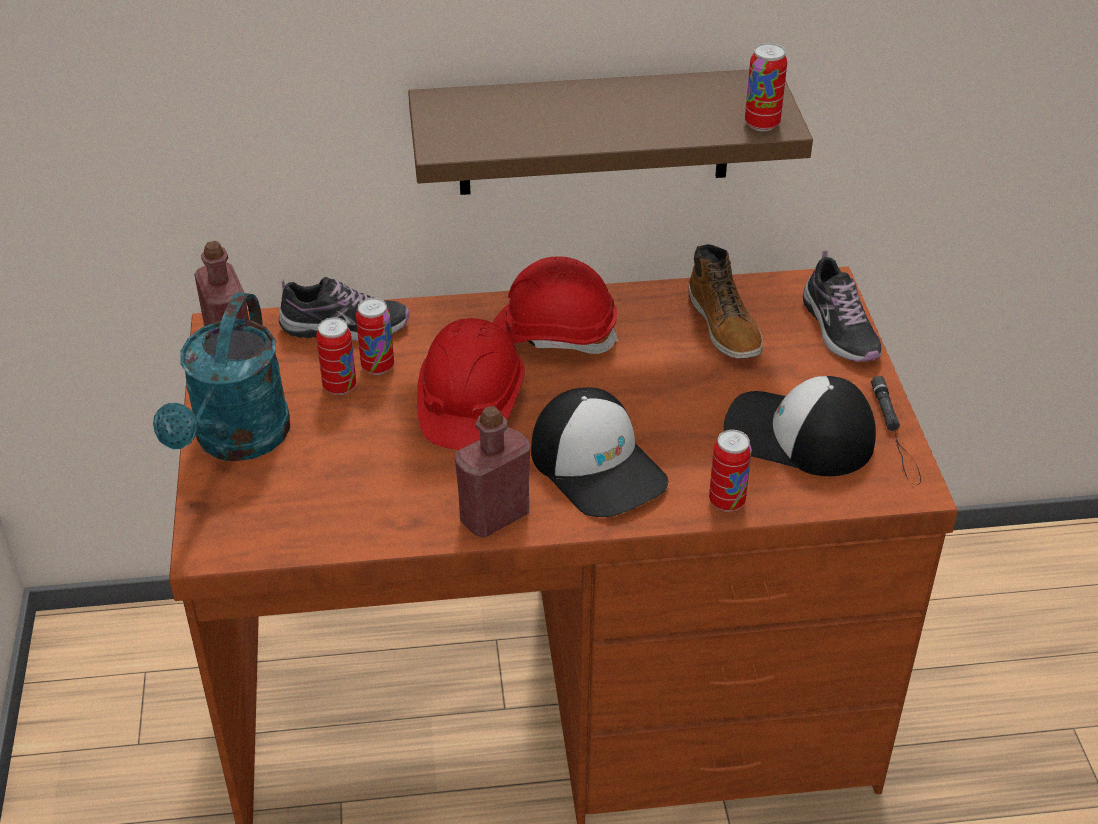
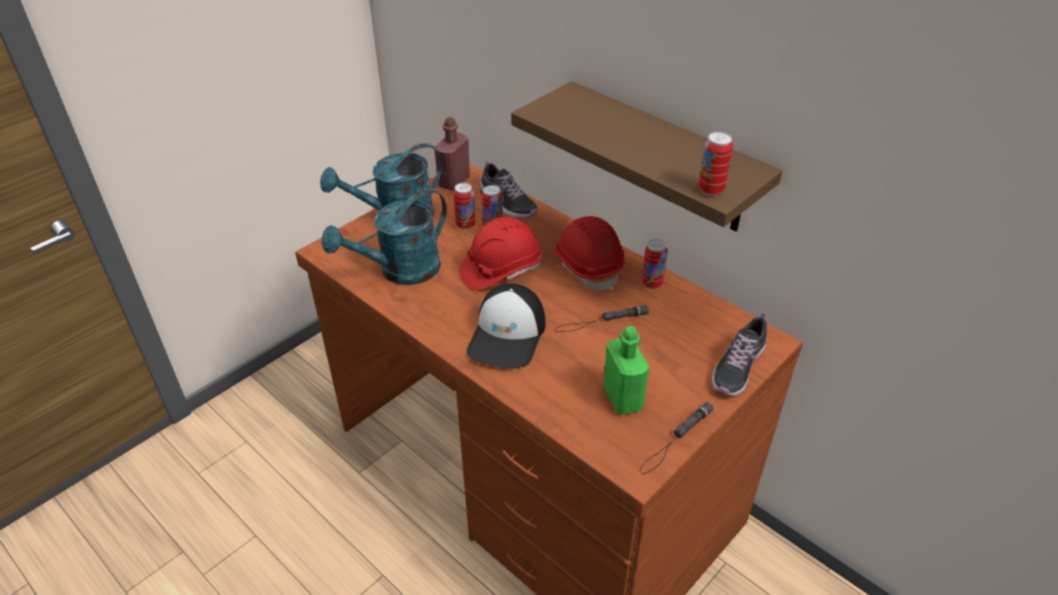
camera: 50 degrees right, 0 degrees up
red bottle [455,406,530,538] -> none
boot [688,244,763,359] -> none
can [709,430,752,512] -> can moved to [642,239,668,289]
cap [724,376,876,476] -> green bottle [603,326,649,415]
none -> turquoise watering can [322,188,447,285]
none -> black flashlight [555,305,649,332]

